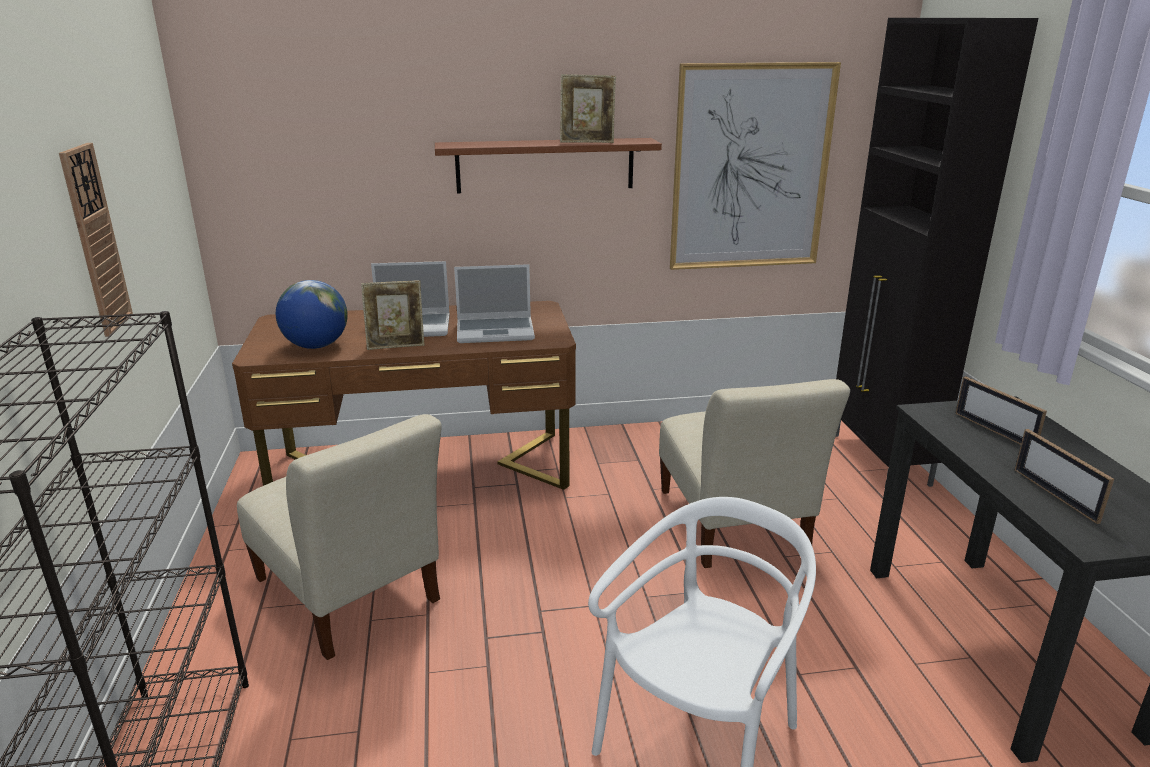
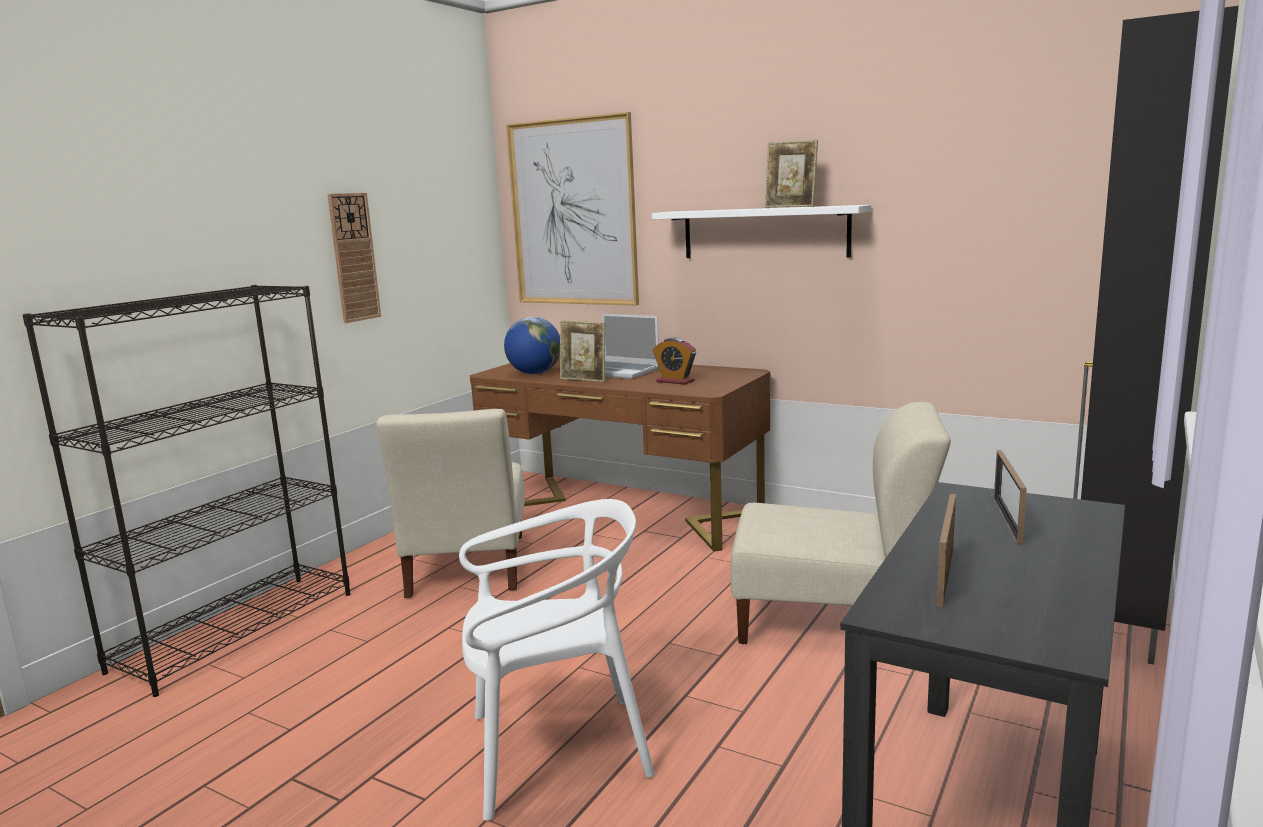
camera: 40 degrees right, 10 degrees down
brown shelf [435,138,662,193] -> white shelf [652,205,871,258]
laptop [454,264,535,343] -> alarm clock [653,337,696,385]
beige chair [659,379,850,568] -> beige chair turned 105 degrees counterclockwise [731,402,951,644]
picture [670,62,841,270] -> picture moved to [506,112,639,306]

